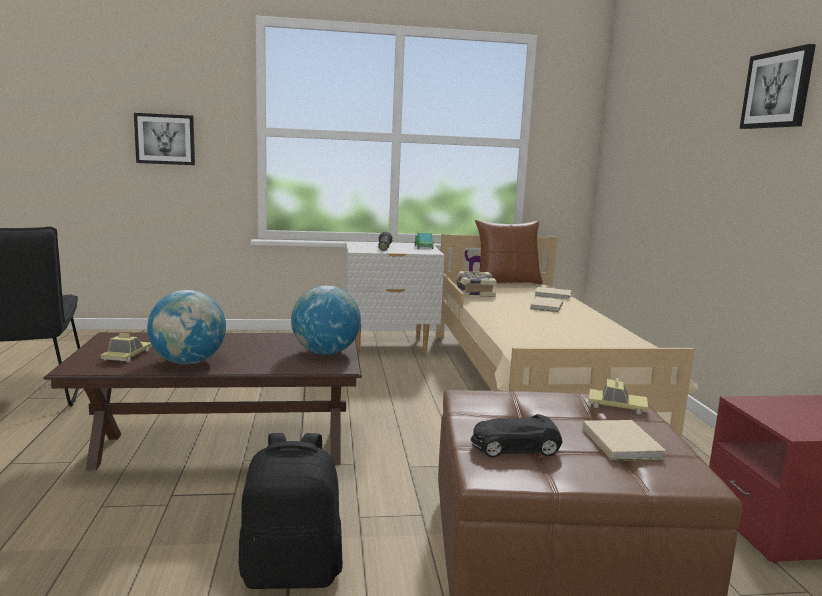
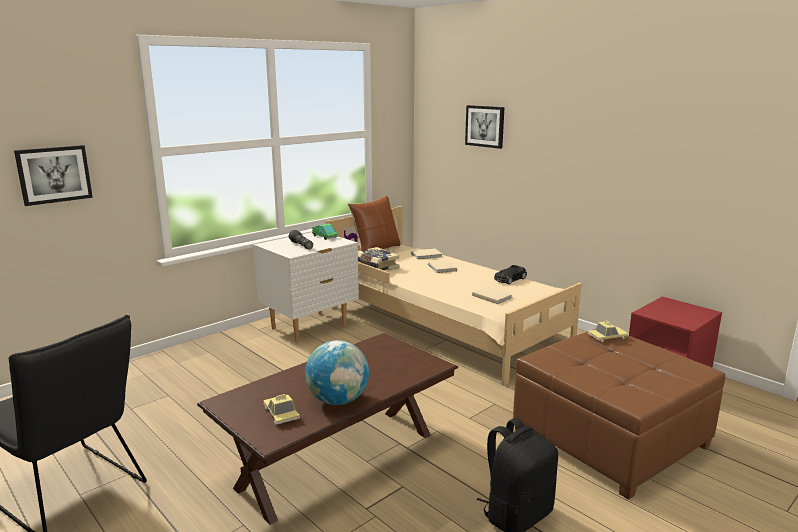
camera: 35 degrees left, 5 degrees up
globe [291,286,361,355] -> none
black toy car [470,414,563,457] -> black toy car moved to [494,265,527,284]
beige book [582,420,666,461] -> beige book moved to [472,286,513,304]
picture [740,44,816,129] -> picture moved to [465,105,504,149]

